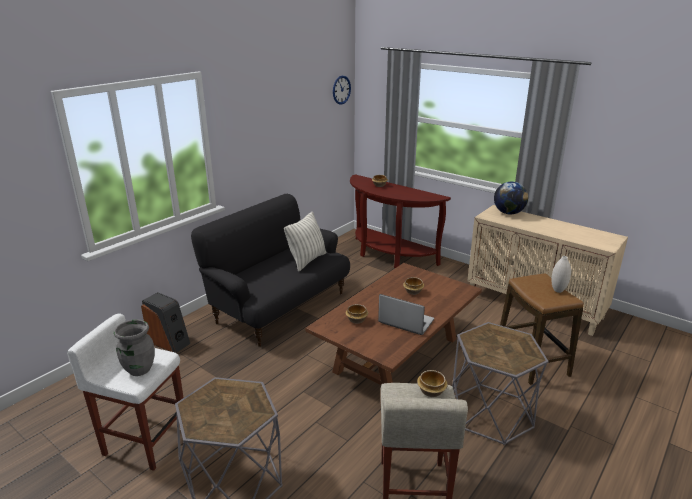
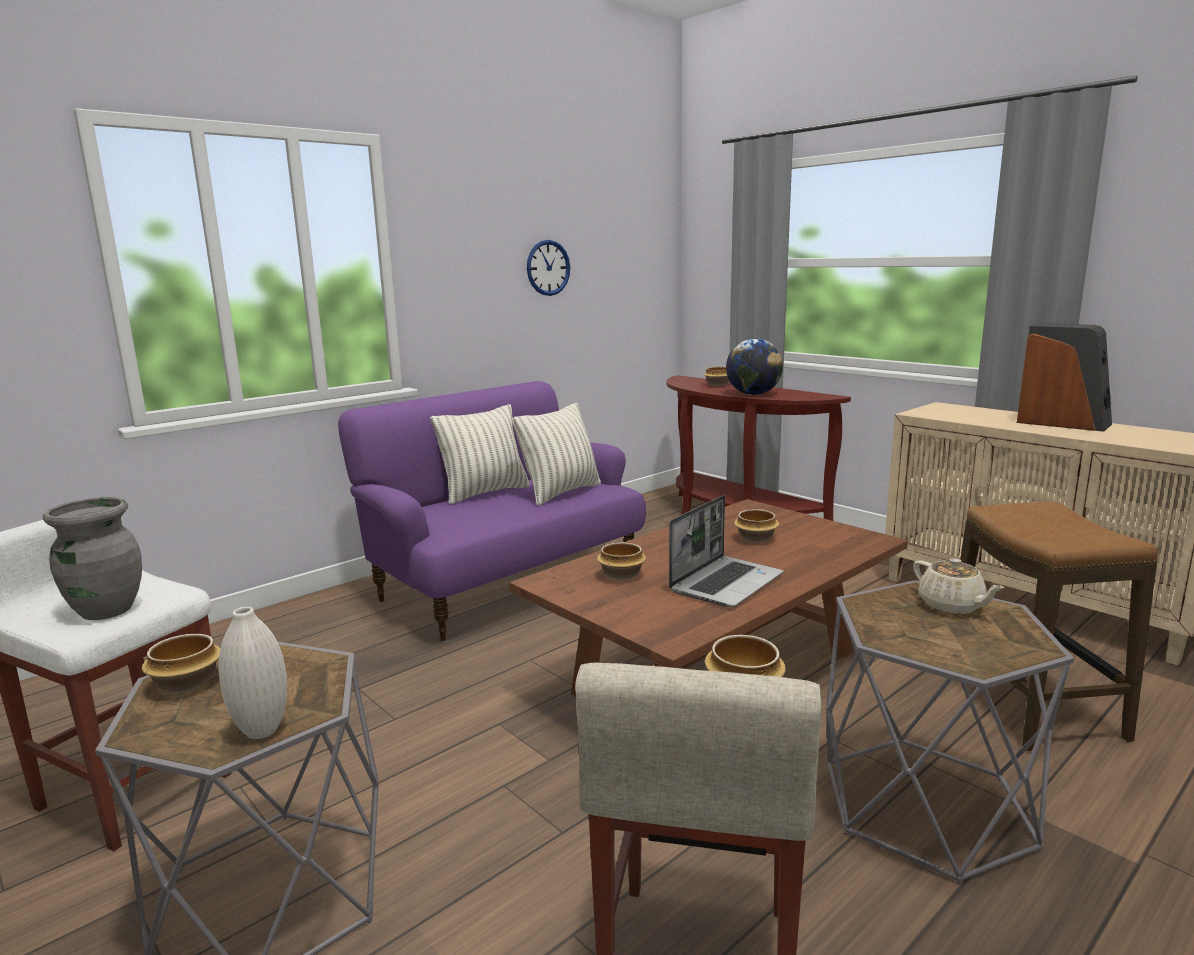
camera: 10 degrees right, 10 degrees down
speaker [141,292,190,353] -> speaker moved to [1017,323,1112,432]
black sofa [191,194,350,347] -> purple sofa [338,381,646,642]
wall clock [333,76,351,104] -> wall clock moved to [527,240,570,296]
laptop [378,294,434,335] -> laptop turned 90 degrees clockwise [669,495,783,607]
globe [494,181,528,214] -> globe moved to [726,338,783,395]
white vase [551,256,571,293] -> white vase moved to [218,607,287,739]
none -> bowl [142,634,220,693]
none -> pillow [430,404,530,504]
none -> beige teapot [913,558,1005,614]

